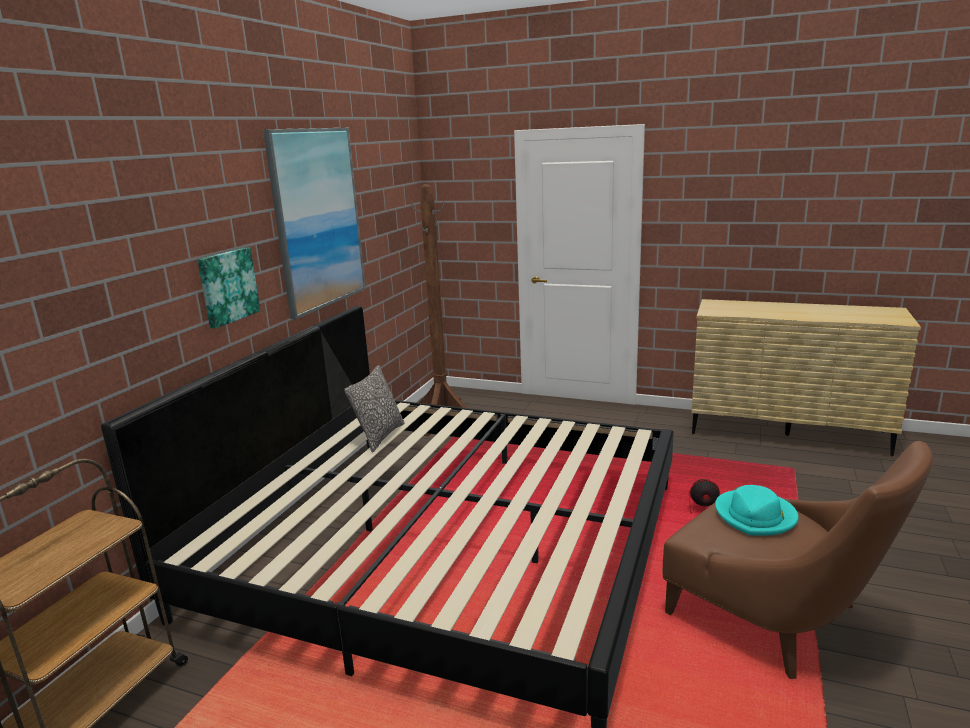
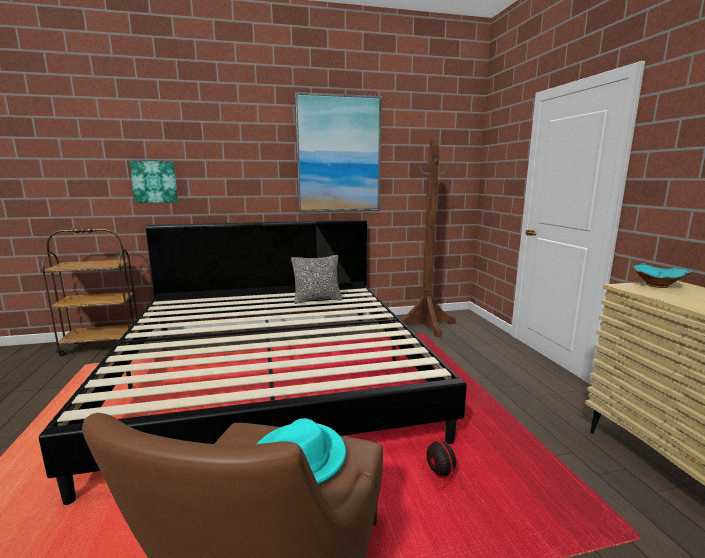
camera: 55 degrees right, 5 degrees down
picture [197,247,261,329] -> picture moved to [129,161,178,203]
none -> turquoise bowl [632,263,692,288]

